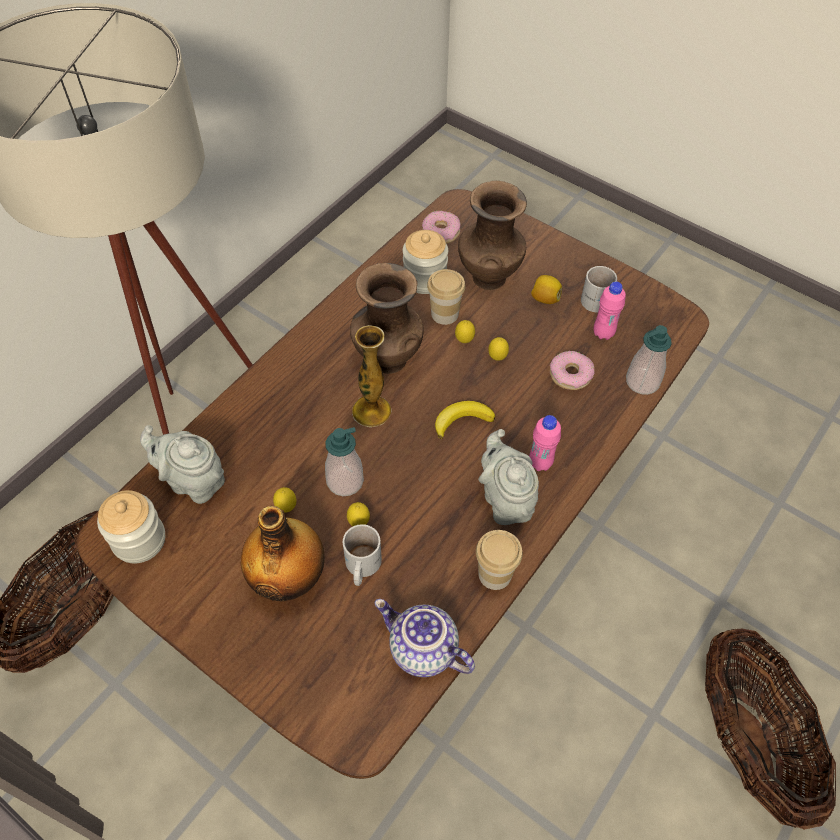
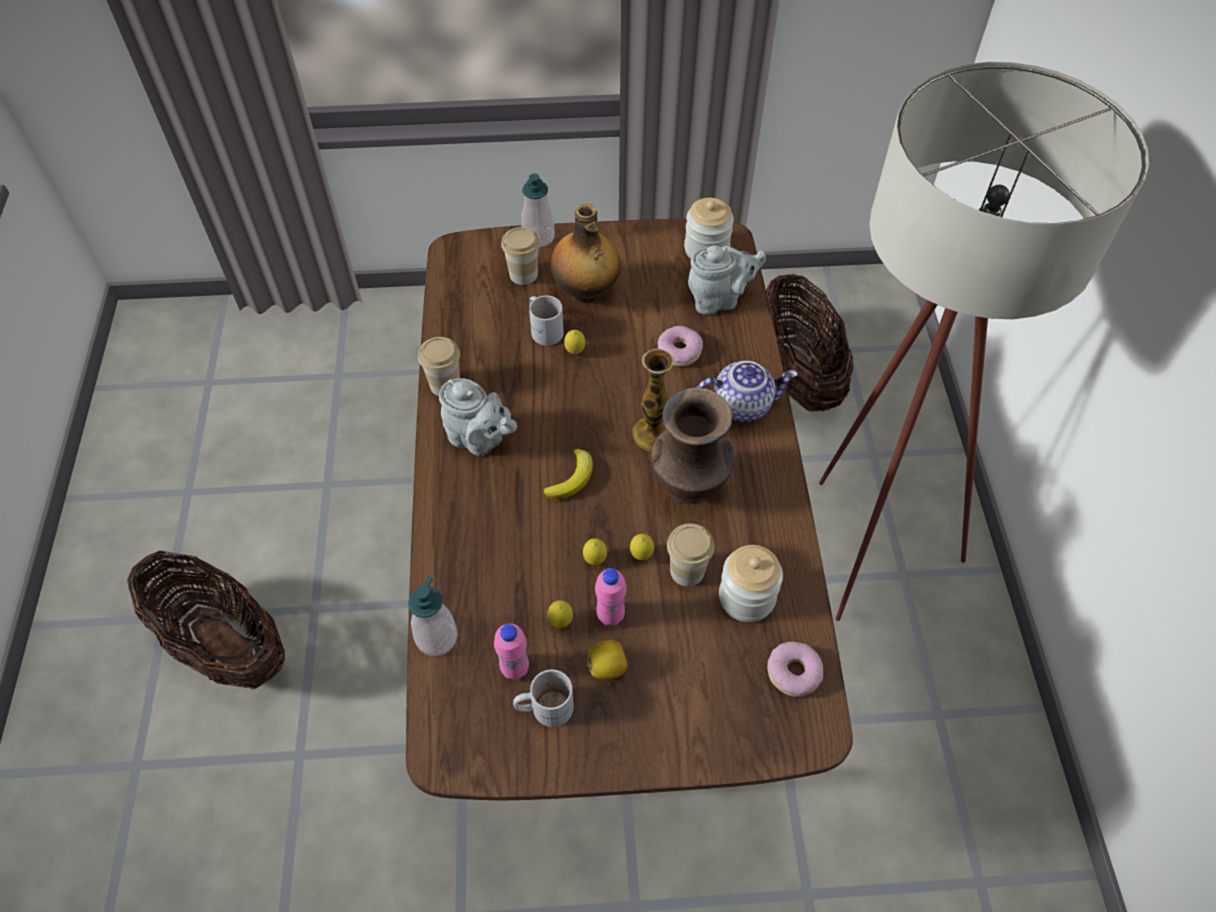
camera: 140 degrees right, 0 degrees up
lemon [273,487,296,513] -> lemon moved to [548,600,573,628]
soap dispenser [325,427,364,496] -> soap dispenser moved to [521,174,555,247]
teapot [375,599,475,677] -> teapot moved to [697,361,798,422]
brown vase [458,181,527,290] -> none
pink bottle [529,415,561,471] -> pink bottle moved to [595,568,627,626]
donut [550,351,595,390] -> donut moved to [658,326,703,367]
none -> cup [501,227,540,285]

